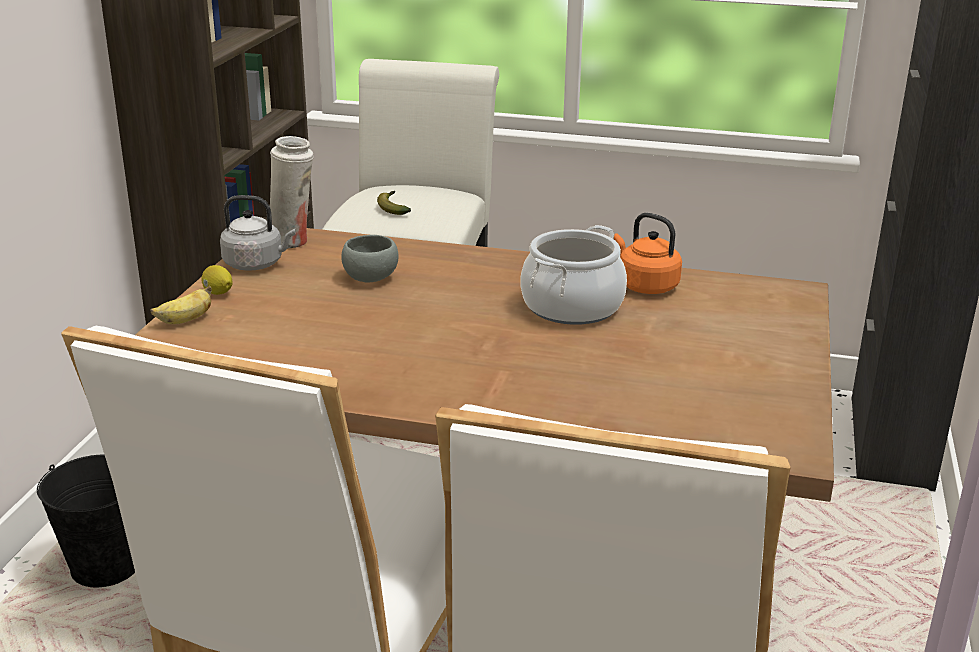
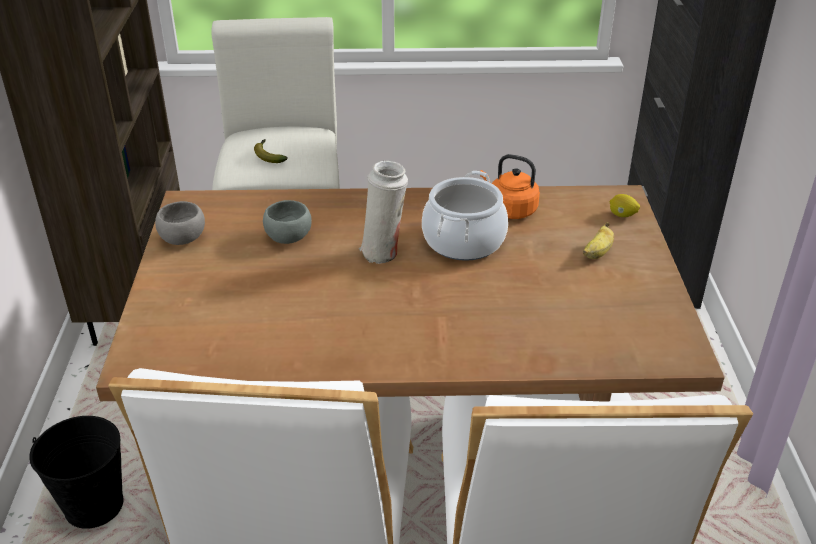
camera: 15 degrees left, 10 degrees up
banana [150,286,212,324] -> banana moved to [583,222,614,259]
lemon [201,265,233,295] -> lemon moved to [610,194,640,217]
grey kettle [220,195,296,271] -> grey bowl [155,201,205,245]
white vase [270,136,314,248] -> white vase moved to [359,161,408,264]

